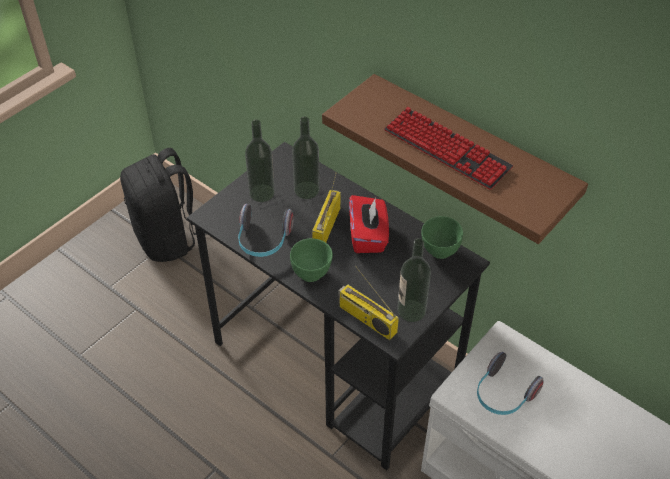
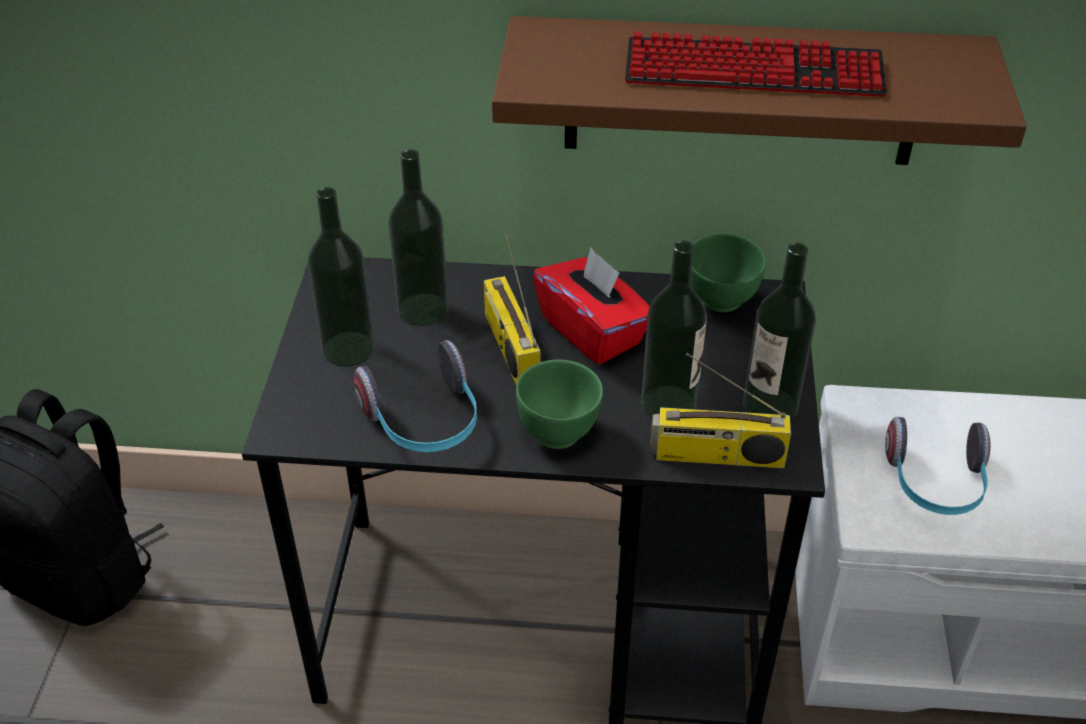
camera: 35 degrees left, 5 degrees down
none -> bottle [641,241,707,419]

